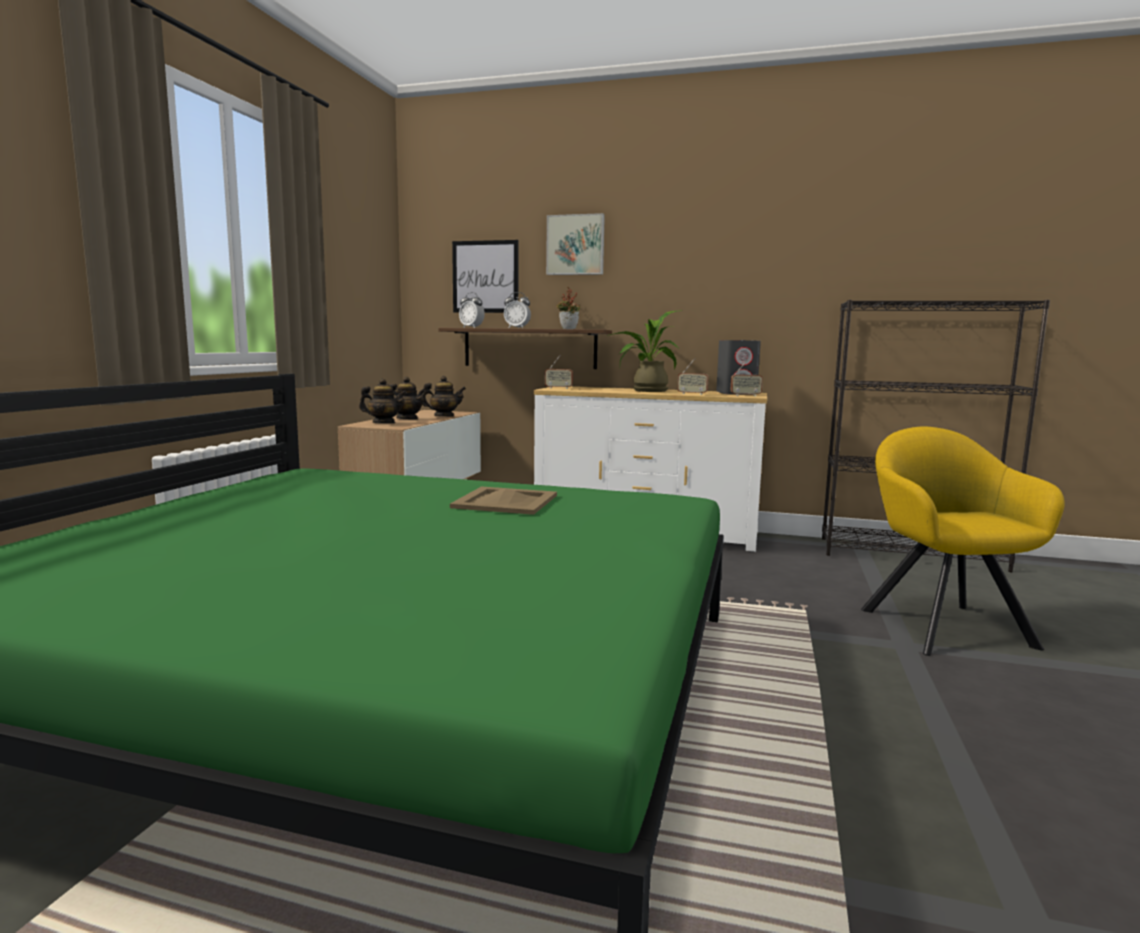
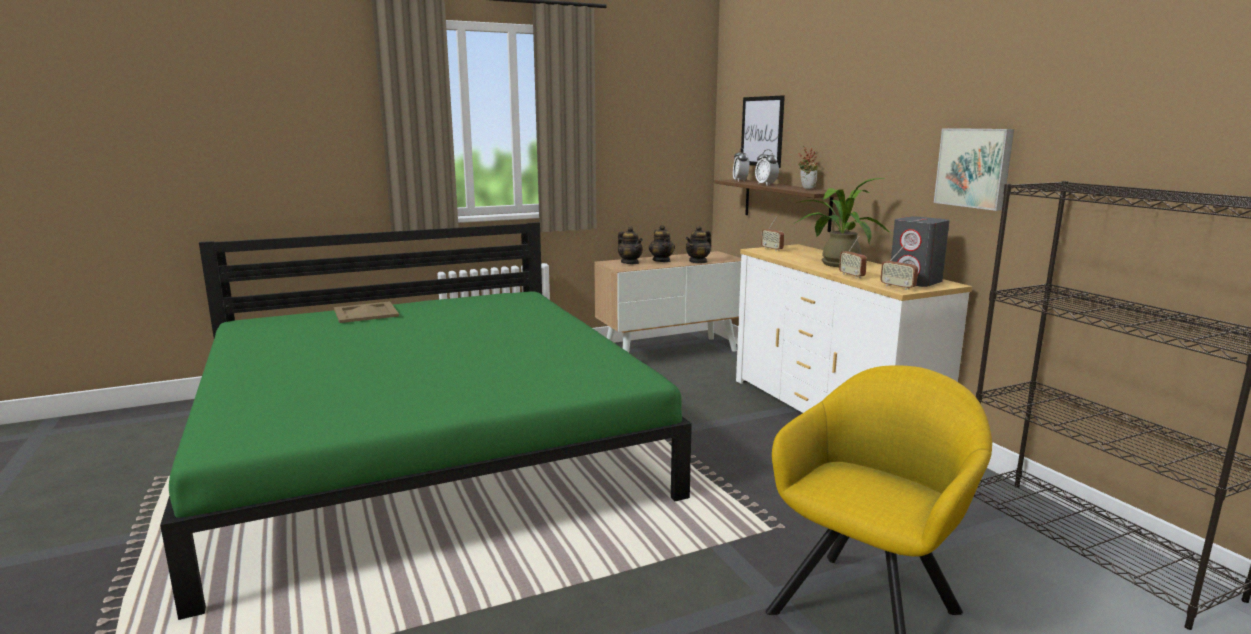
camera: 50 degrees right, 5 degrees up
teapot [422,376,466,417] -> teapot turned 90 degrees clockwise [686,225,711,264]
beige tray [450,486,557,515] -> beige tray moved to [334,301,399,323]
picture [546,213,605,275] -> picture moved to [934,128,1014,211]

